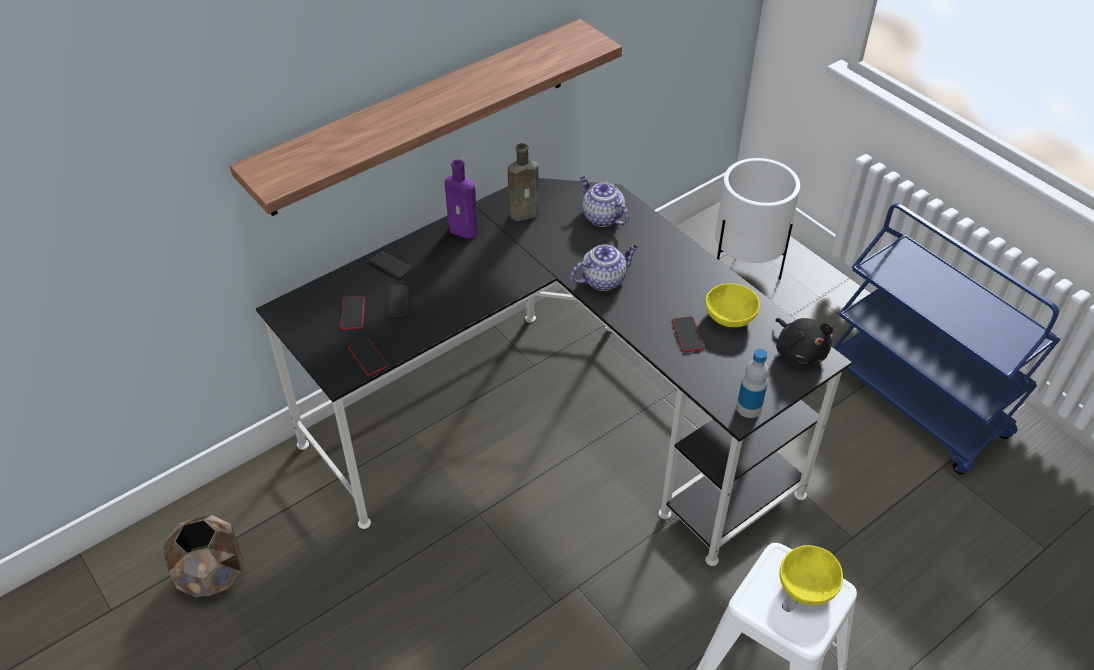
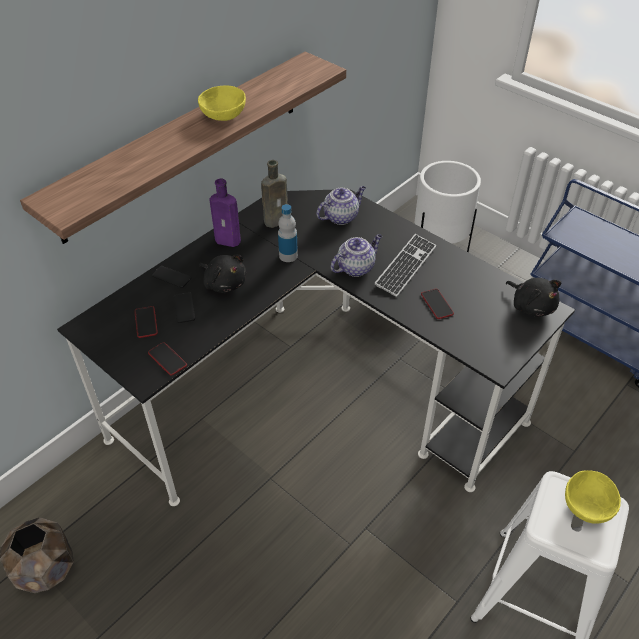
camera: 10 degrees left, 0 degrees up
teapot [580,176,629,227] -> teapot turned 105 degrees clockwise [317,186,366,225]
yellow bowl [705,283,760,327] -> yellow bowl moved to [198,86,246,121]
bottle [737,349,769,418] -> bottle moved to [278,204,298,262]
none -> black plush toy [199,254,246,293]
none -> keyboard [374,234,437,297]

